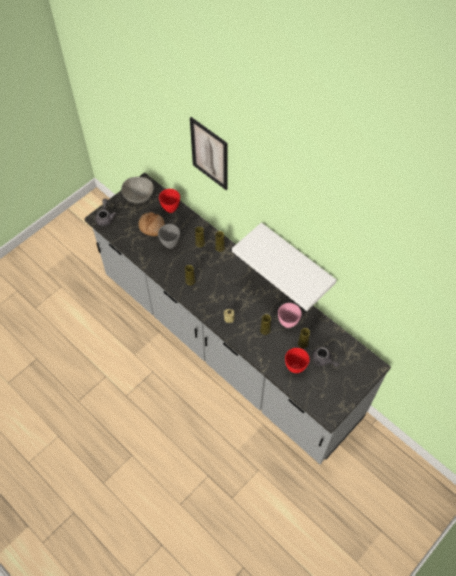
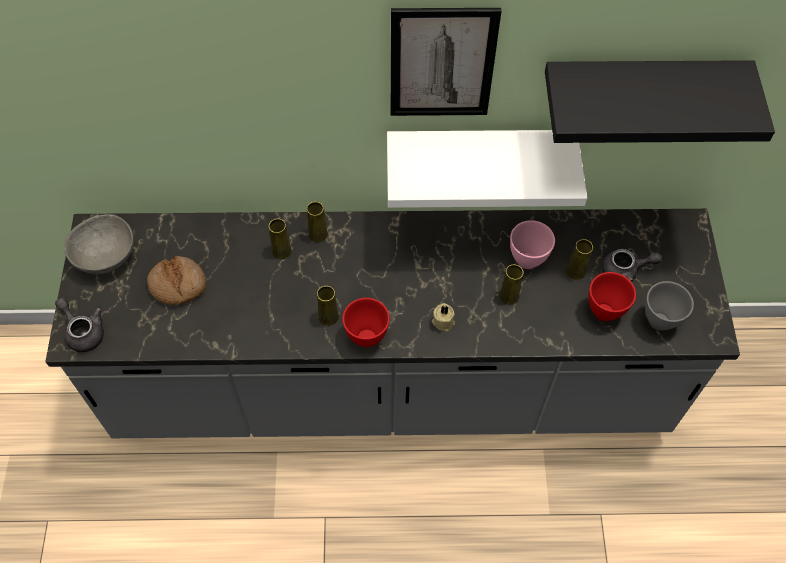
camera: 45 degrees left, 0 degrees up
grey bowl [158,224,180,249] -> grey bowl moved to [645,281,694,331]
red bowl [159,189,180,213] -> red bowl moved to [342,298,390,347]
picture [190,117,228,190] -> picture moved to [391,8,501,116]
none -> black shelf [545,60,775,143]

